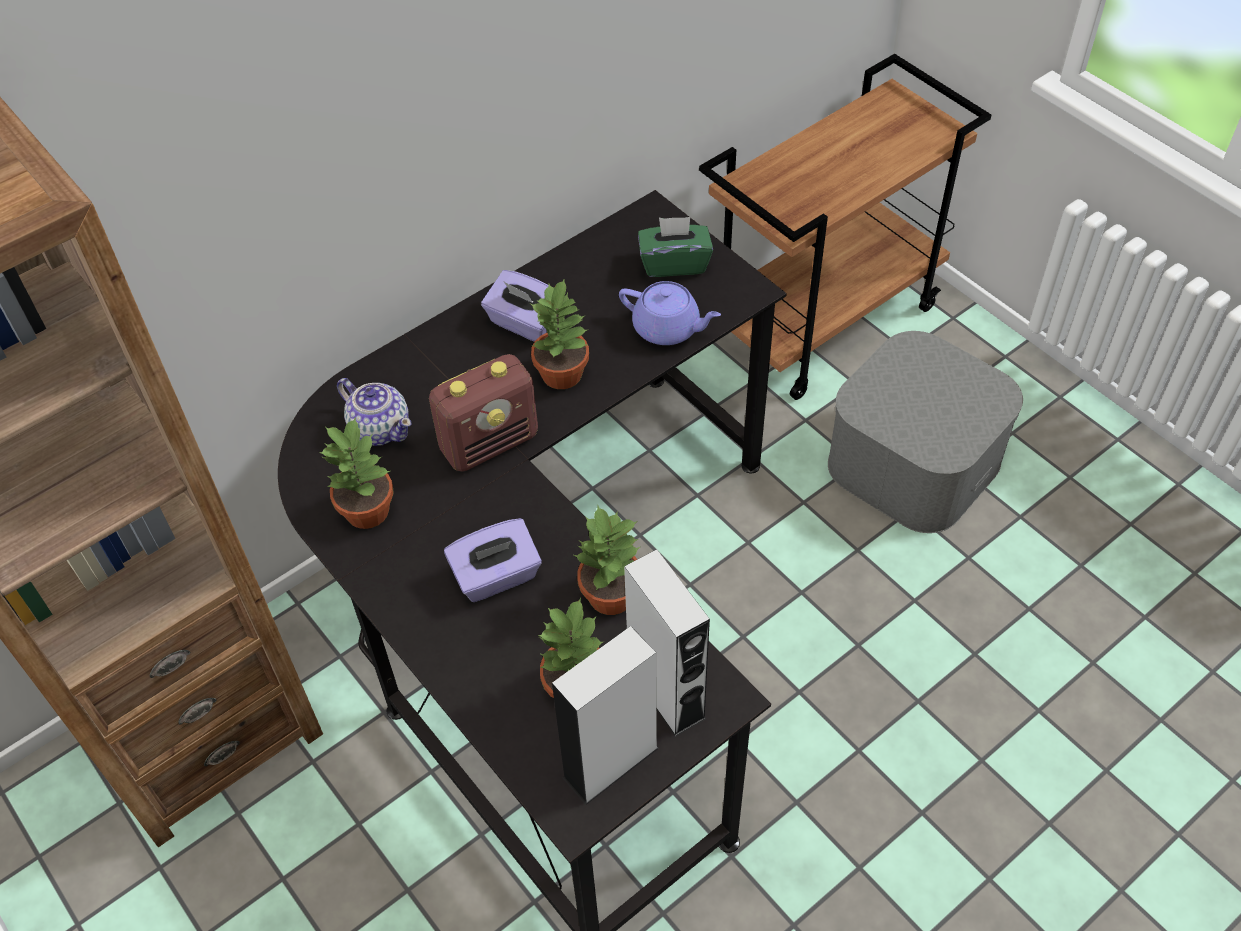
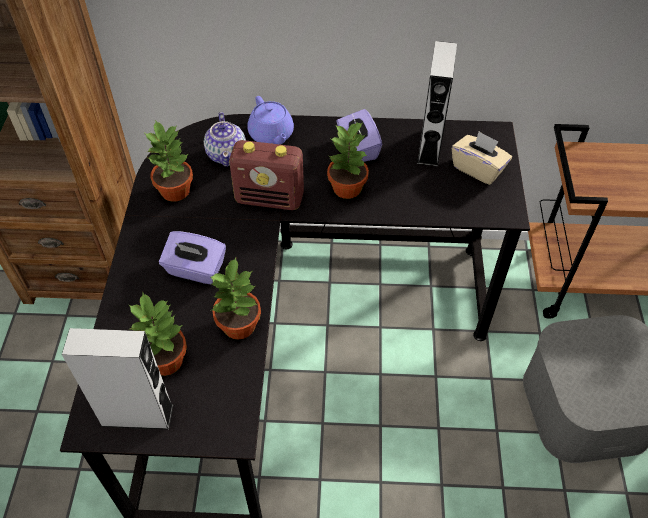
camera: 40 degrees right, 0 degrees up
purple teapot [619,281,721,345] -> purple teapot moved to [247,96,294,144]
grey speaker [624,549,710,737] -> grey speaker moved to [417,41,457,166]
green tissue box [638,217,713,277] -> beige tissue box [452,131,512,185]

